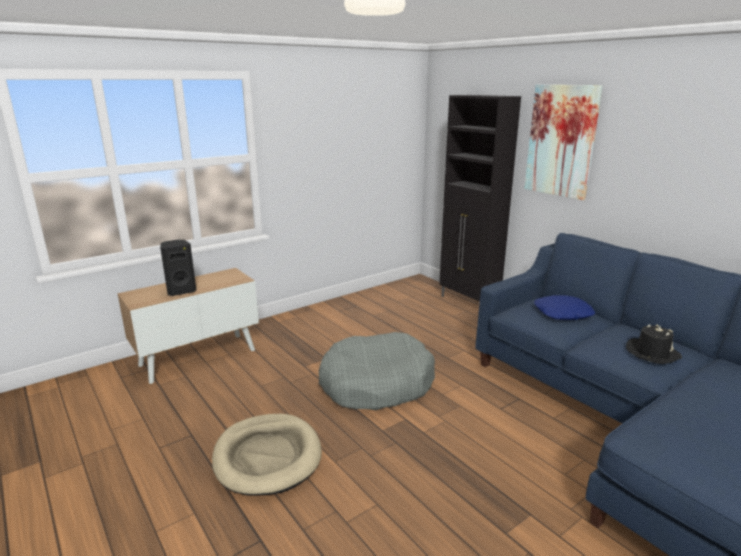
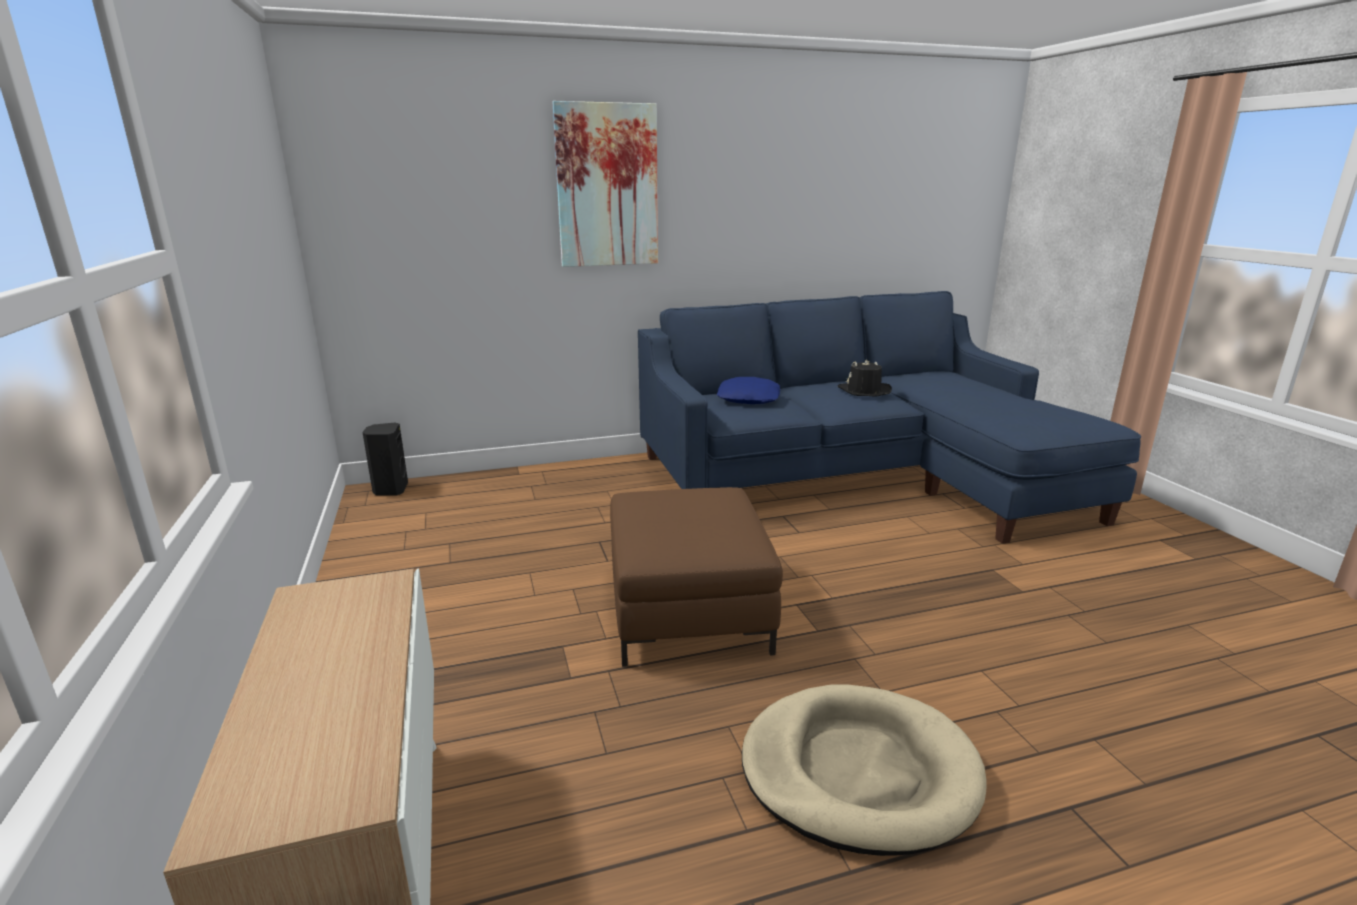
camera: 70 degrees left, 0 degrees up
black speaker [160,240,196,296] -> black speaker moved to [363,423,408,495]
grey dog bed [319,332,435,410] -> brown ottoman [610,487,783,667]
black cabinet [439,95,521,302] -> none

